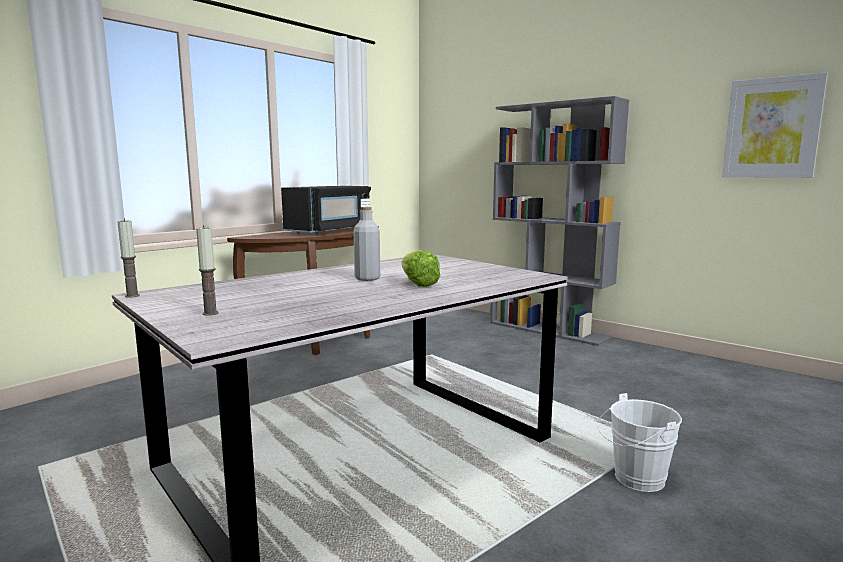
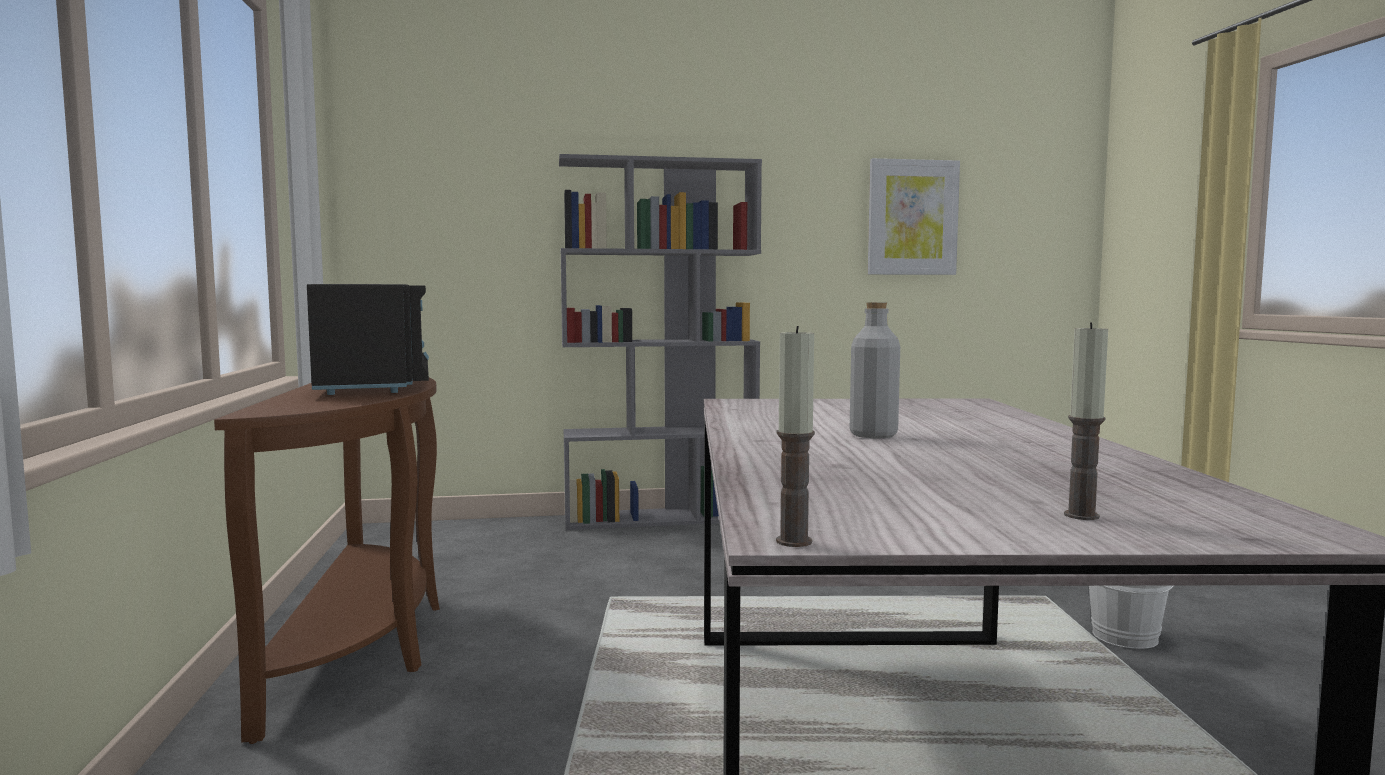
camera: 50 degrees left, 5 degrees down
lettuce [402,250,440,287] -> none

